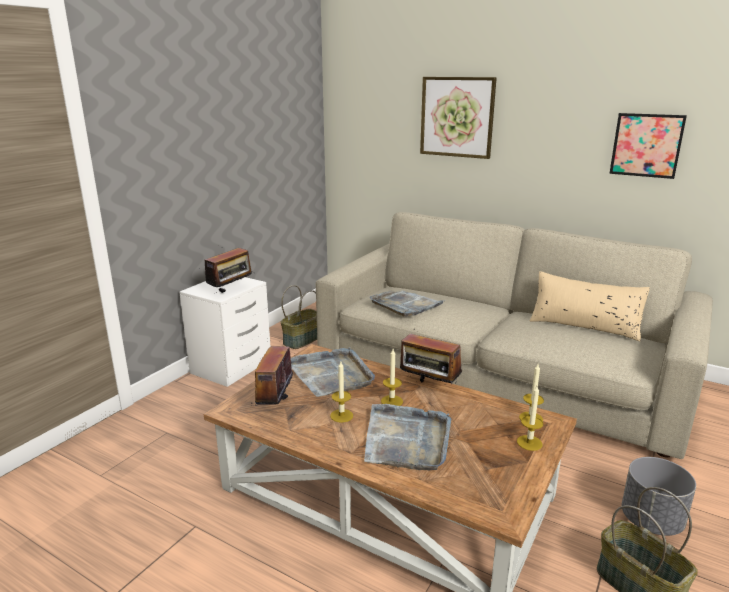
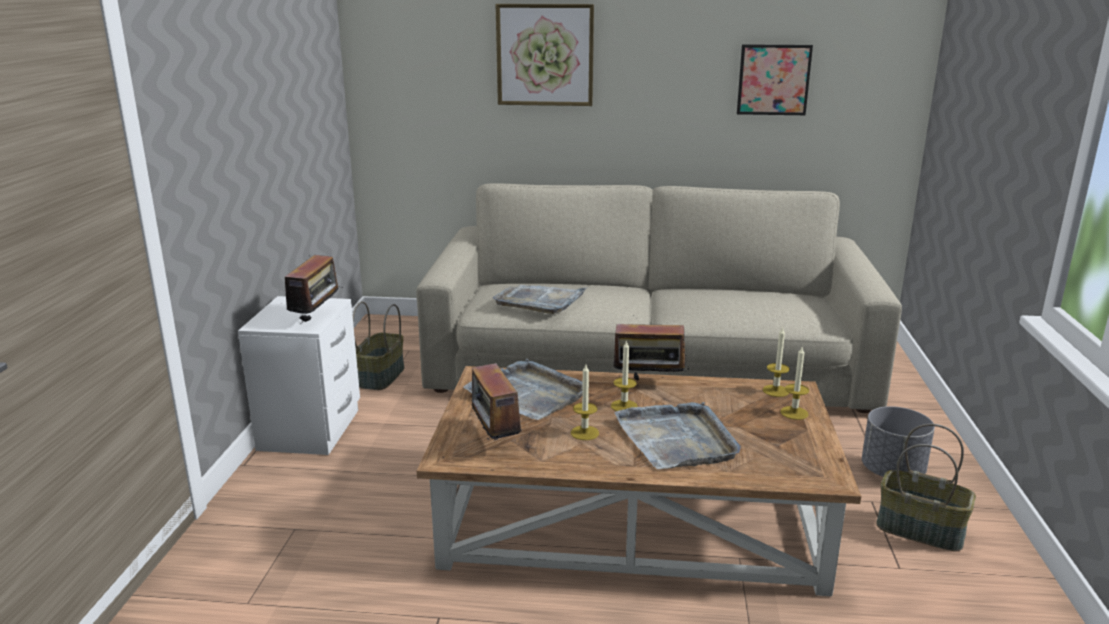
camera: 25 degrees left, 0 degrees up
beige pillow [530,271,650,341] -> none

